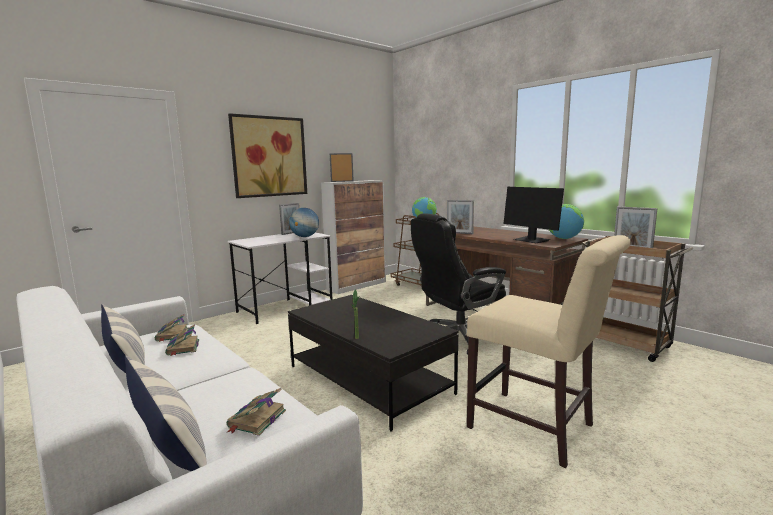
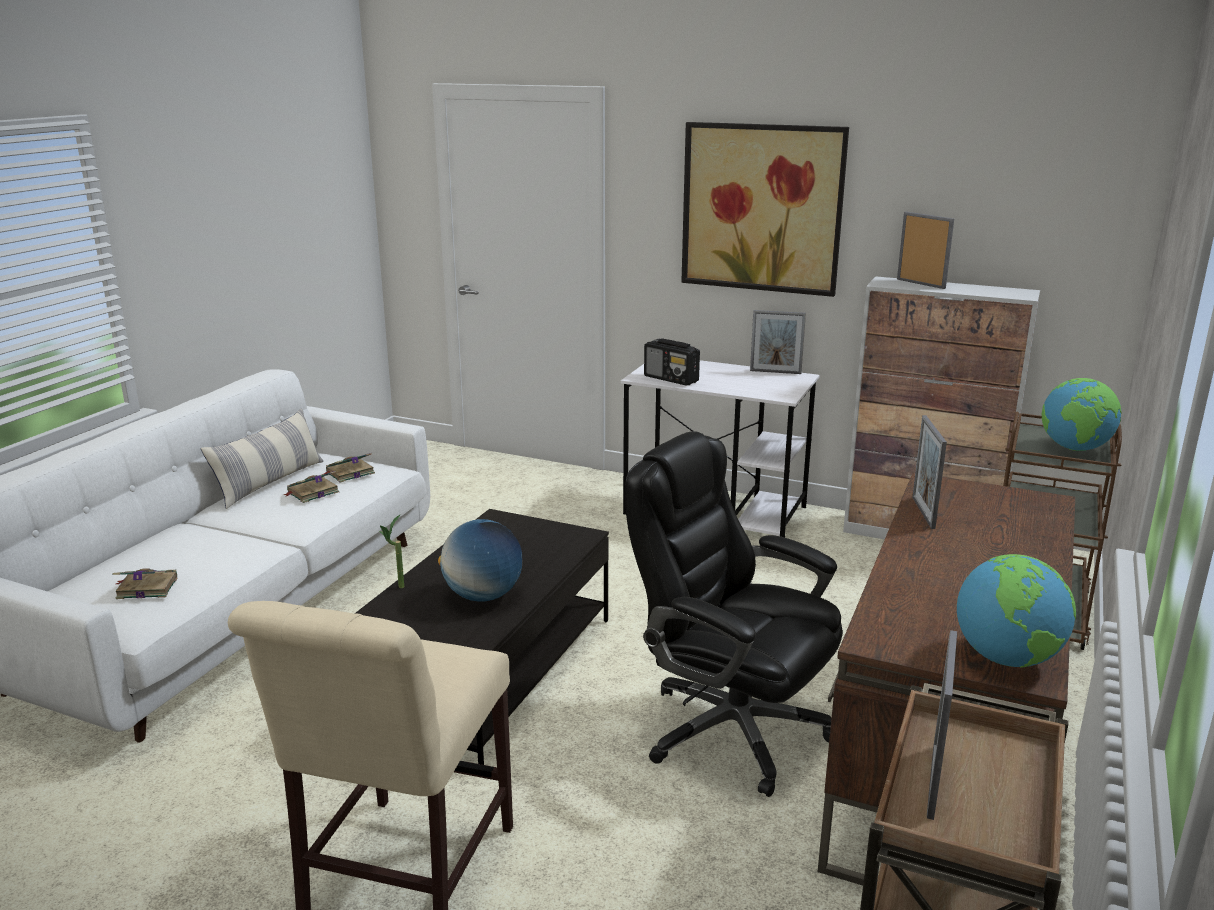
camera: 65 degrees right, 10 degrees up
pillow [125,356,207,471] -> none
globe [289,208,319,237] -> globe moved to [438,519,522,602]
monitor [504,187,564,243] -> none
none -> radio [644,338,700,386]

